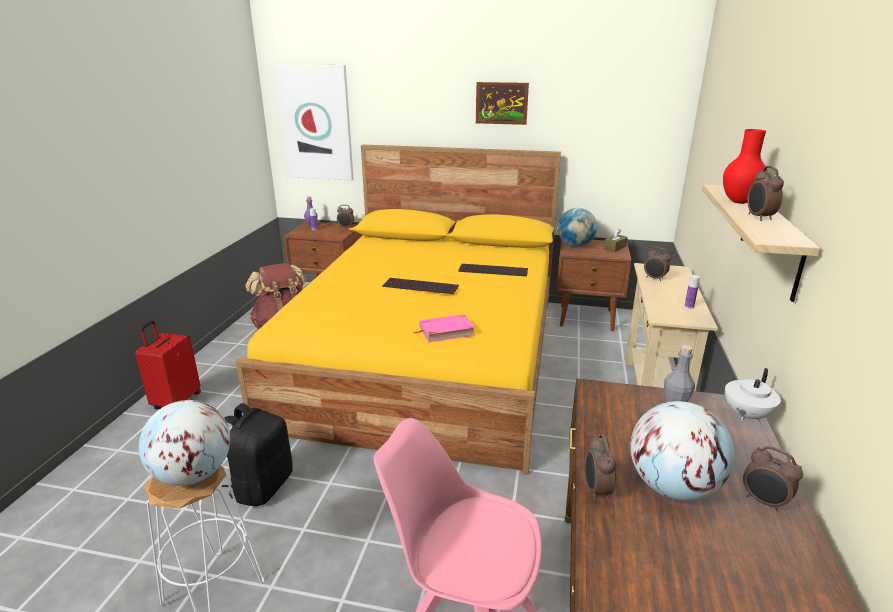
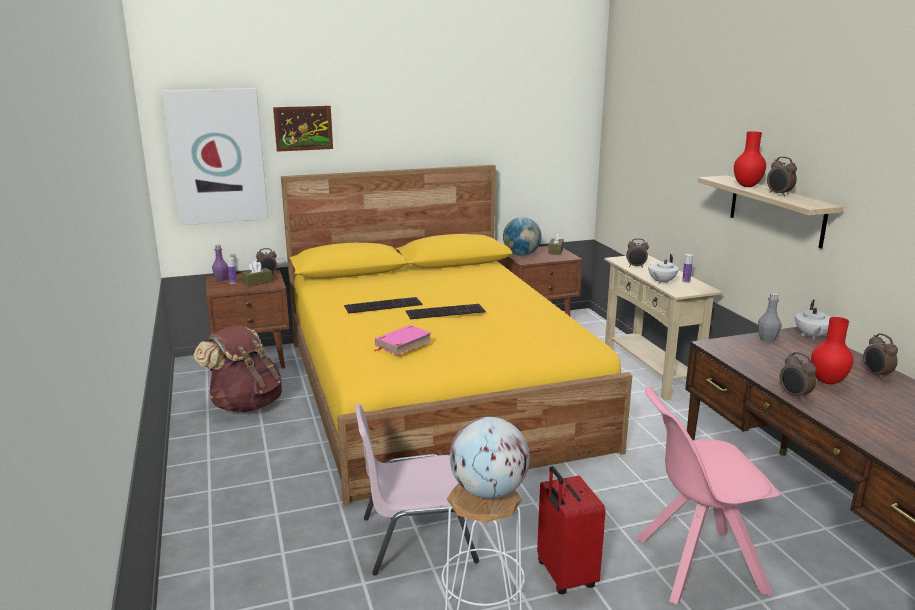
camera: 30 degrees left, 5 degrees down
red suitcase [135,320,201,409] -> red suitcase moved to [537,466,606,594]
black backpack [222,403,293,506] -> pink chair [355,404,479,576]
pink book [414,314,475,342] -> pink book moved to [374,325,432,355]
keyboard [458,264,528,277] -> keyboard moved to [344,297,423,314]
picture [476,82,529,125] -> picture moved to [273,106,333,152]
globe [630,401,734,501] -> red vase [811,317,853,384]
alarm clock [743,446,803,512] -> alarm clock turned 60 degrees clockwise [863,333,898,379]
none -> brown tissue box [241,261,273,287]
none -> white teapot [648,254,679,284]

